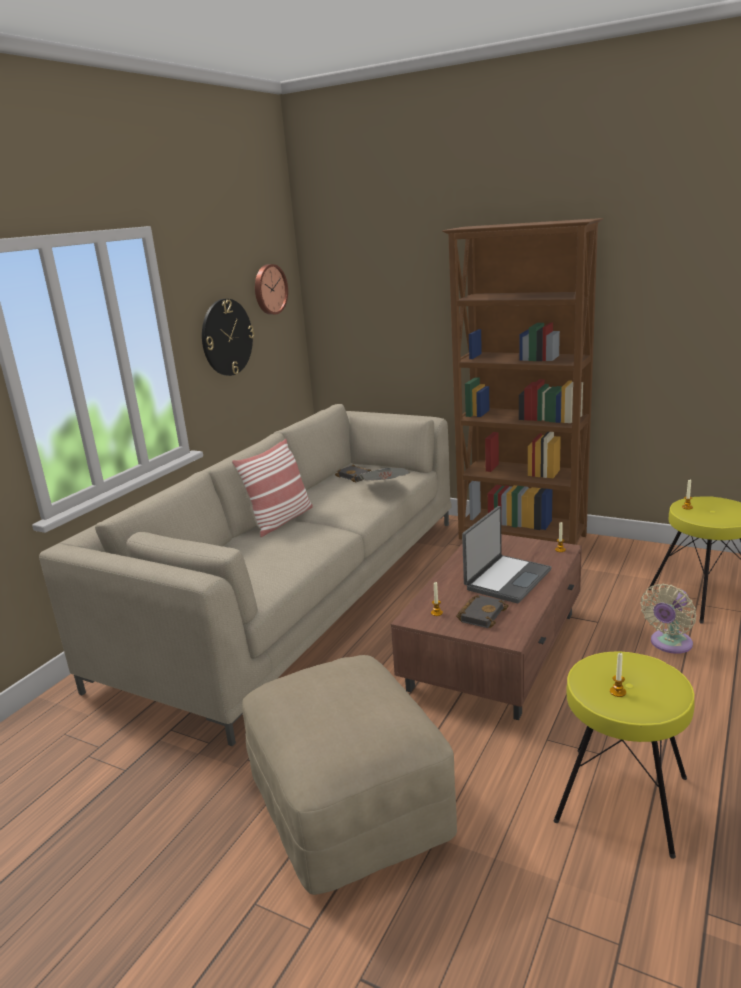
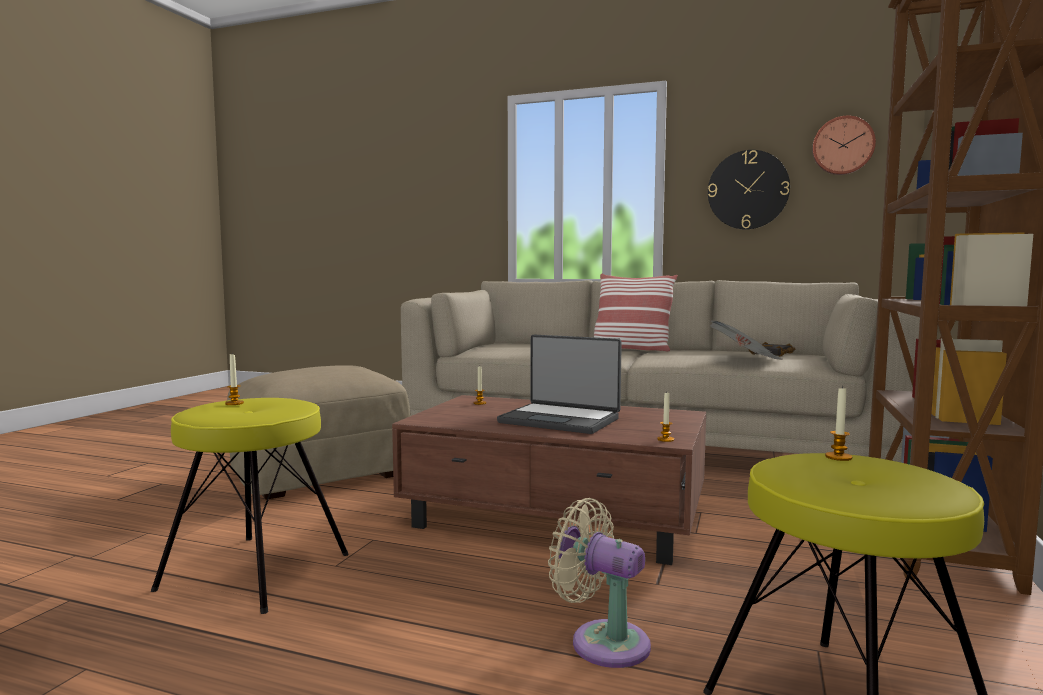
camera: 80 degrees right, 15 degrees down
black book [456,595,509,628] -> none

